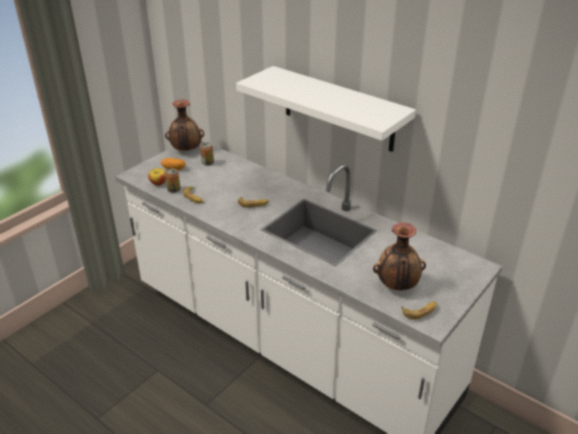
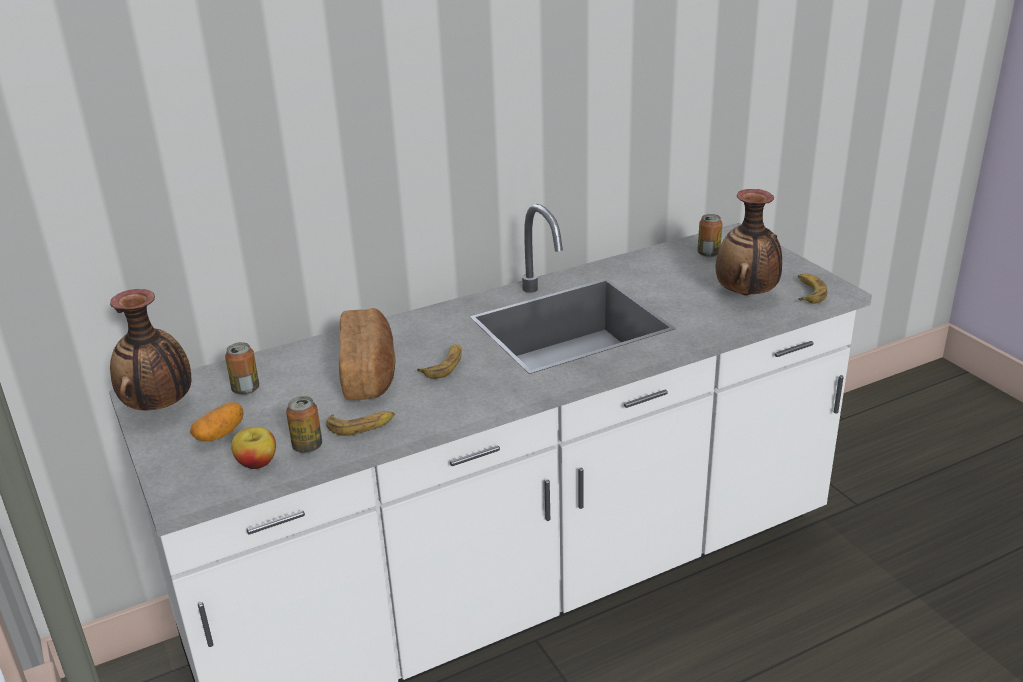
camera: 65 degrees left, 5 degrees down
white shelf [236,66,416,152] -> none
none -> bread [339,308,395,400]
none -> can [697,214,723,257]

